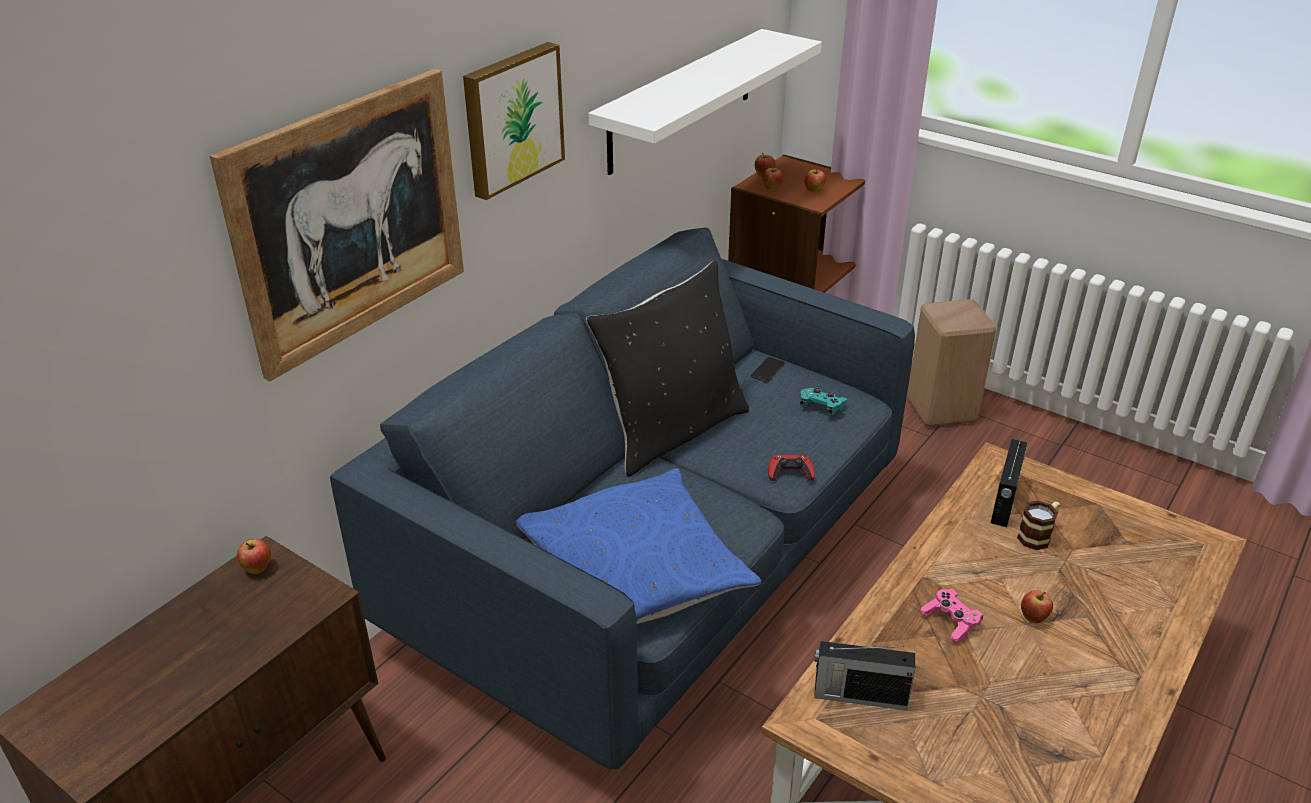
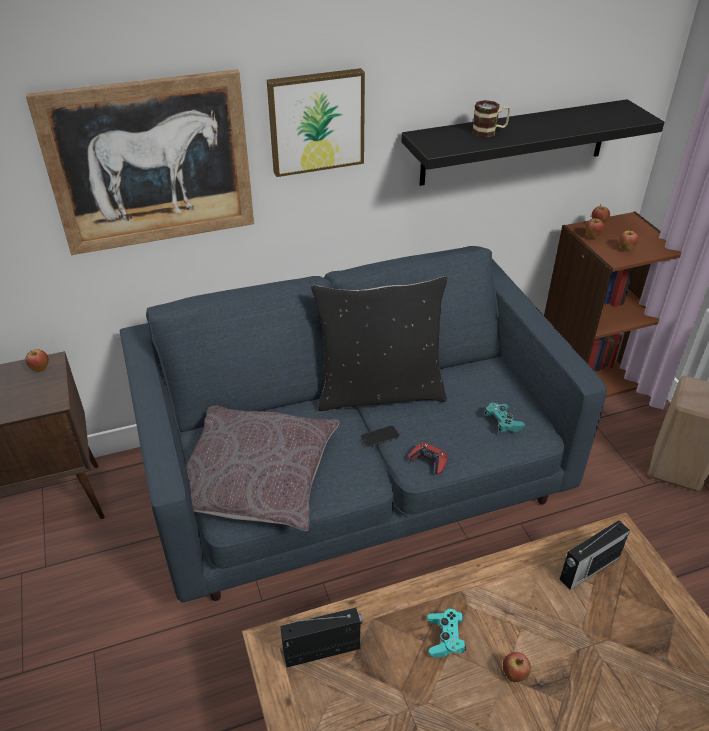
camera: 35 degrees right, 5 degrees up
blue pillow [516,468,761,624] -> grey pillow [186,406,340,531]
white shelf [589,29,822,175] -> black shelf [401,99,665,186]
phone [751,357,785,382] -> phone moved to [361,426,400,447]
radio [814,641,915,710] -> radio turned 120 degrees clockwise [280,607,363,667]
pink game controller [920,589,983,644] -> turquoise game controller [427,609,466,657]
mug [1017,500,1060,550] -> mug moved to [472,100,510,137]

